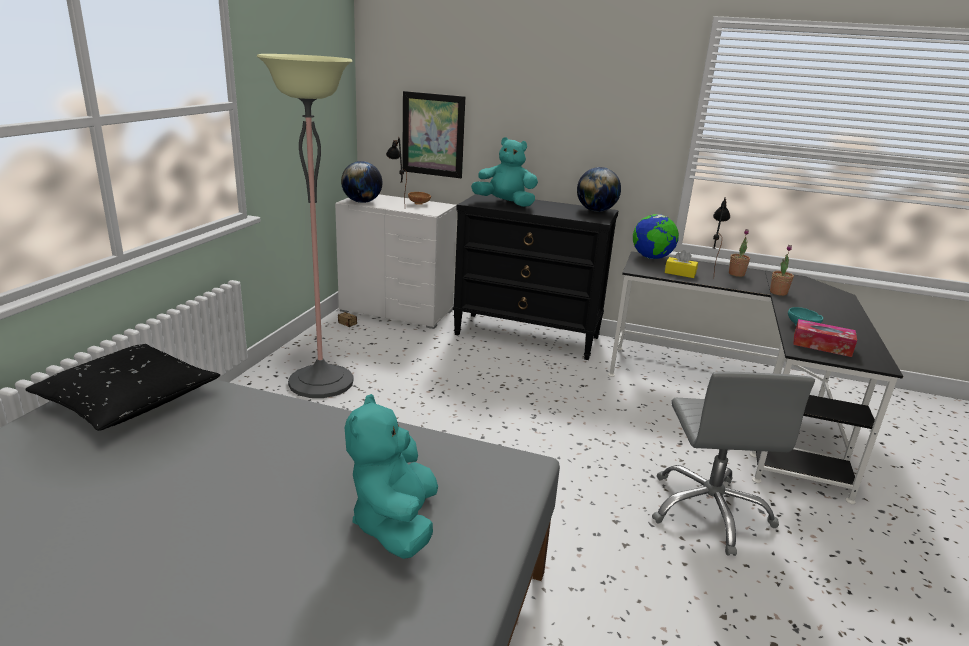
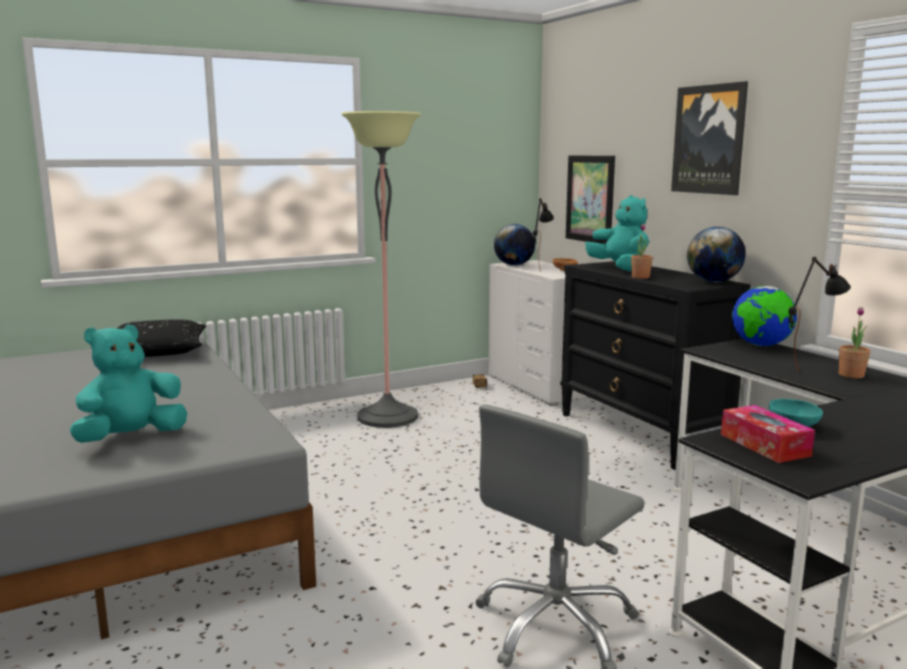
camera: 45 degrees right, 10 degrees down
yellow tissue box [665,250,698,278] -> none
potted plant [770,245,794,296] -> potted plant moved to [631,224,653,279]
none -> picture [671,81,748,195]

